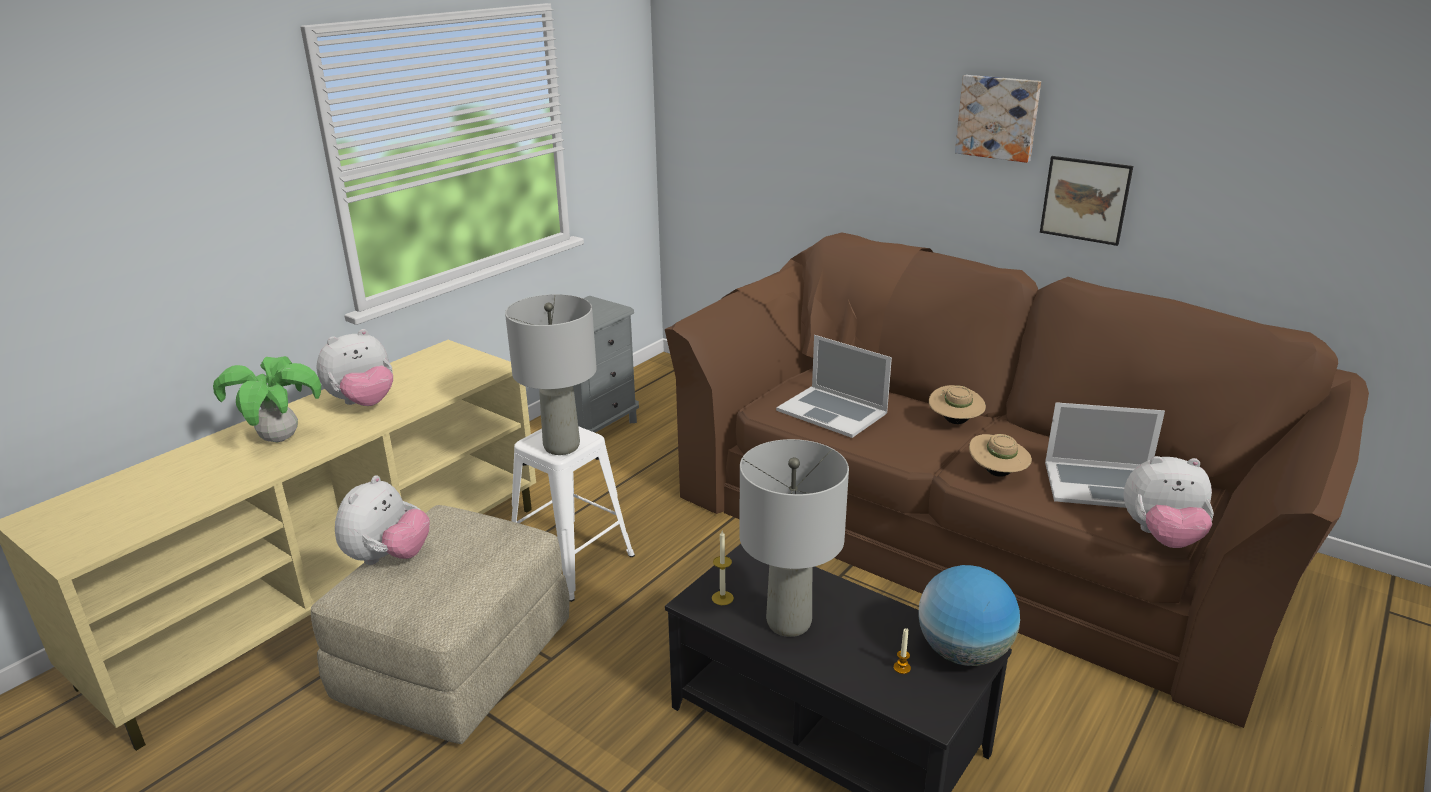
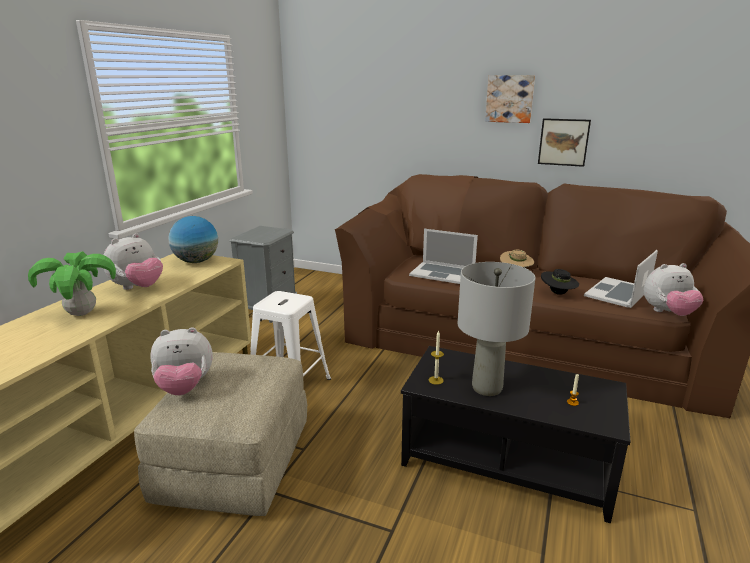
camera: 15 degrees left, 5 degrees down
plush toy [335,475,430,565] -> plush toy turned 75 degrees clockwise [150,327,213,395]
grey table lamp [505,294,597,455] -> none
globe [918,565,1020,666] -> globe moved to [168,216,218,263]
beige hat [969,434,1032,477] -> black hat [541,269,579,295]
laptop [1045,402,1165,508] -> laptop turned 135 degrees clockwise [584,250,658,308]

